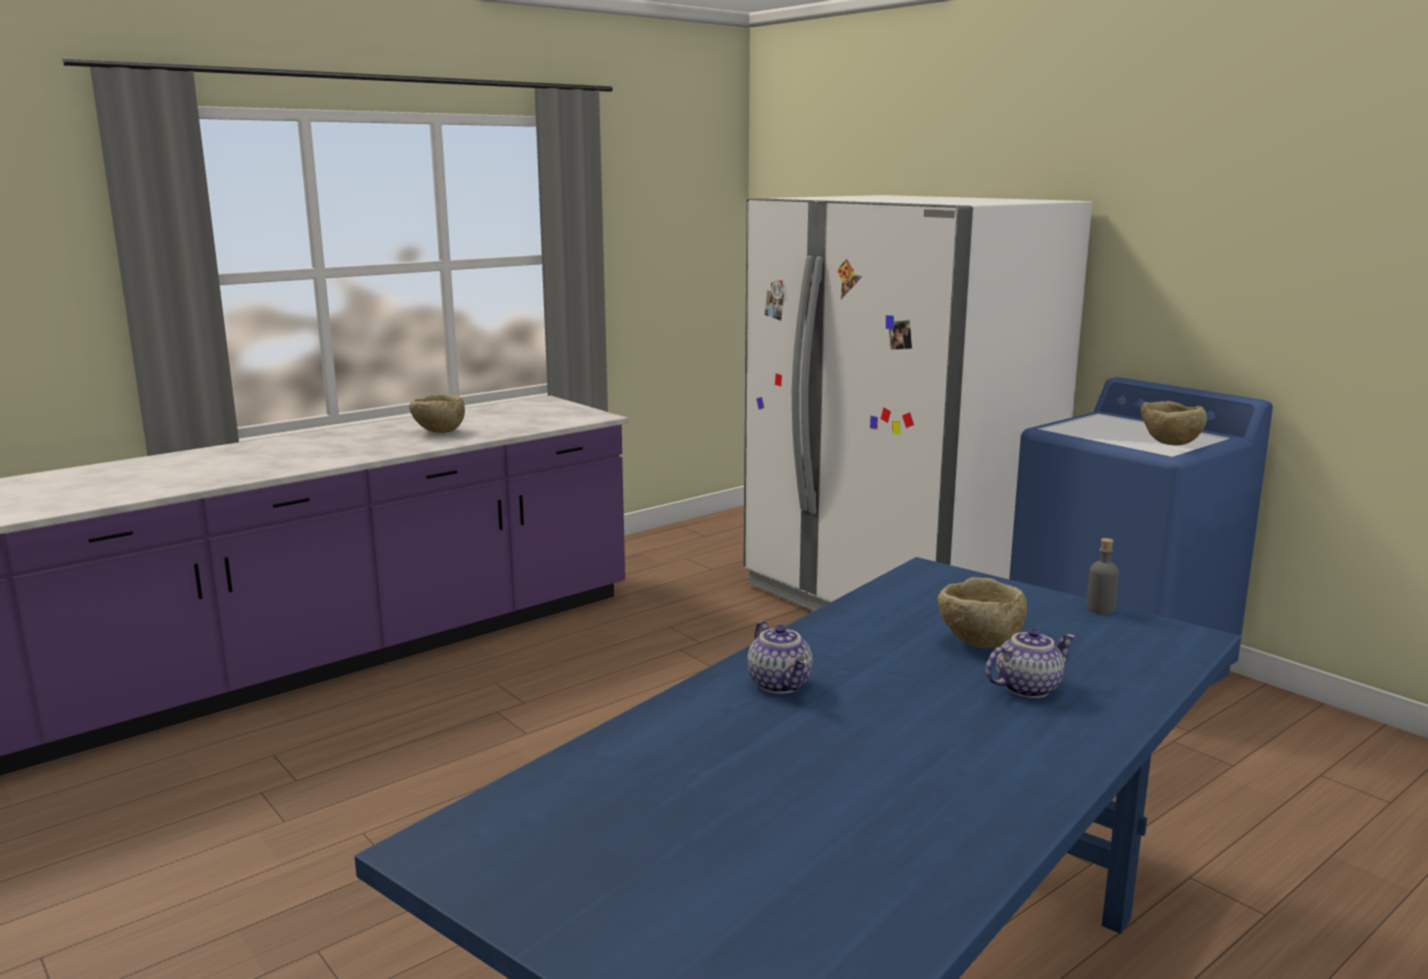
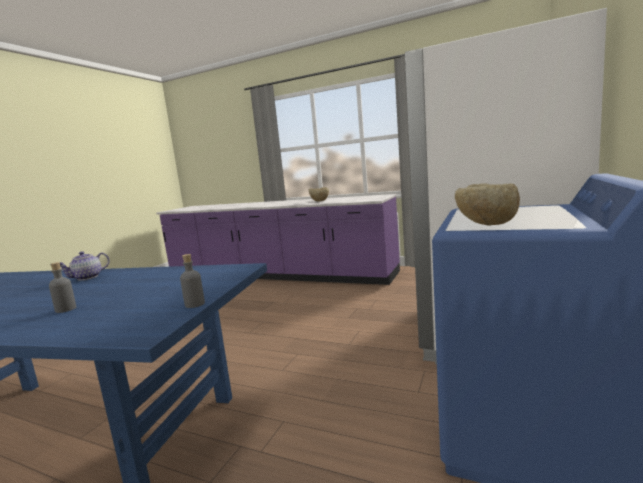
camera: 65 degrees right, 5 degrees down
beige bowl [937,577,1027,648] -> none
teapot [985,628,1076,698] -> grey bottle [49,262,76,313]

